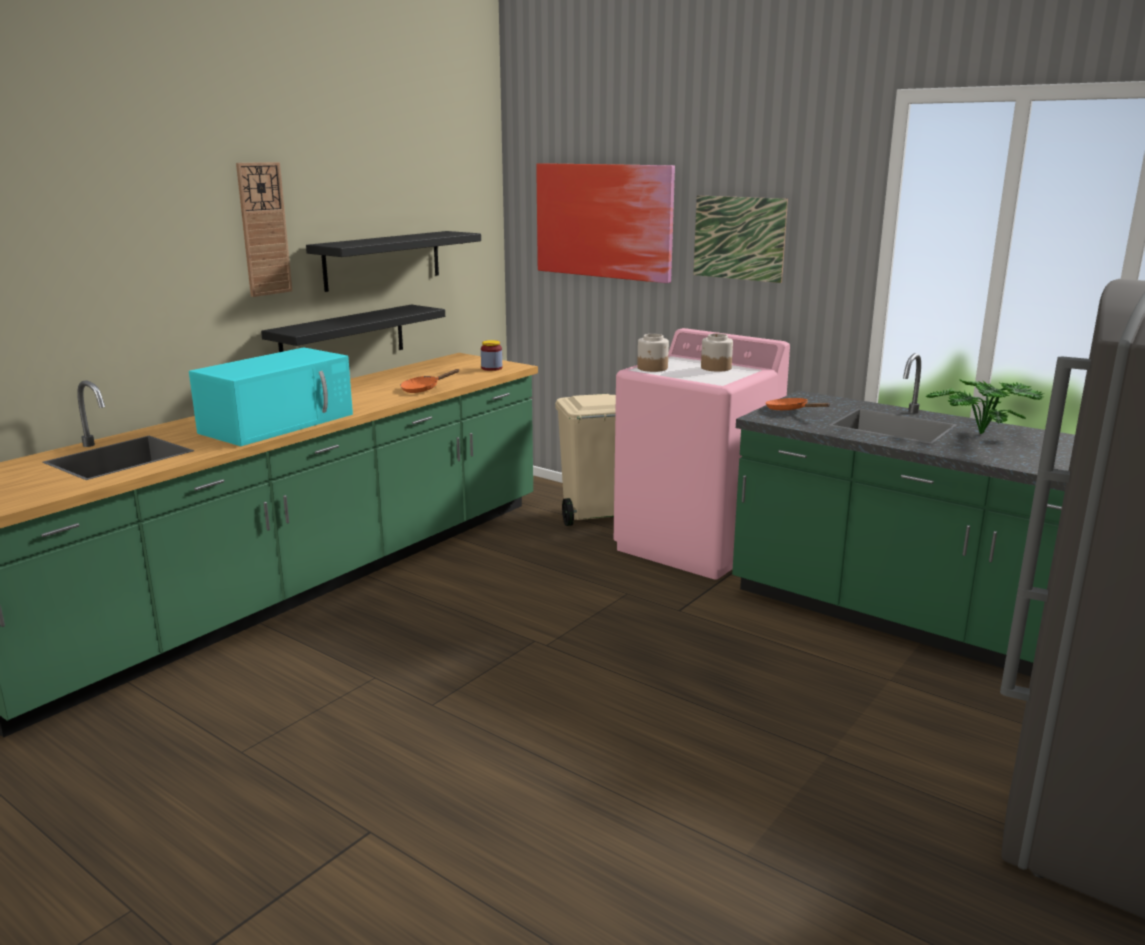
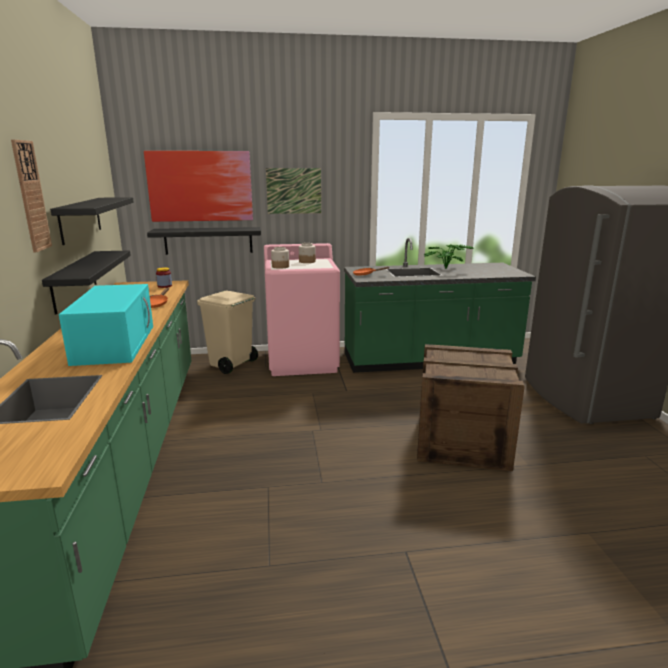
camera: 45 degrees left, 0 degrees up
none -> black shelf [147,227,261,255]
none -> crate [417,344,525,471]

